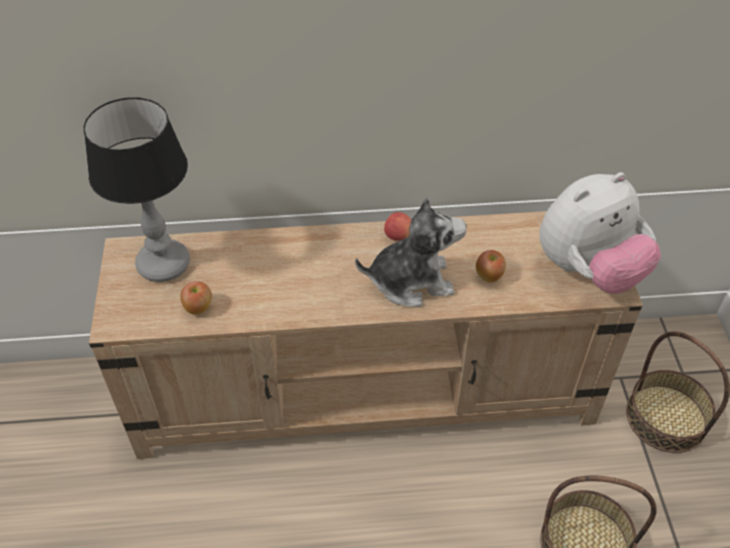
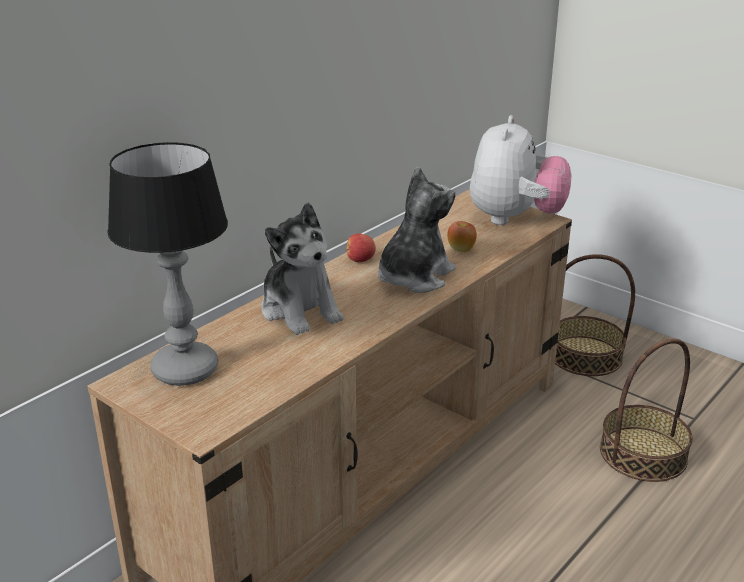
camera: 45 degrees left, 20 degrees down
apple [180,281,212,315] -> none
none -> plush toy [261,203,344,335]

